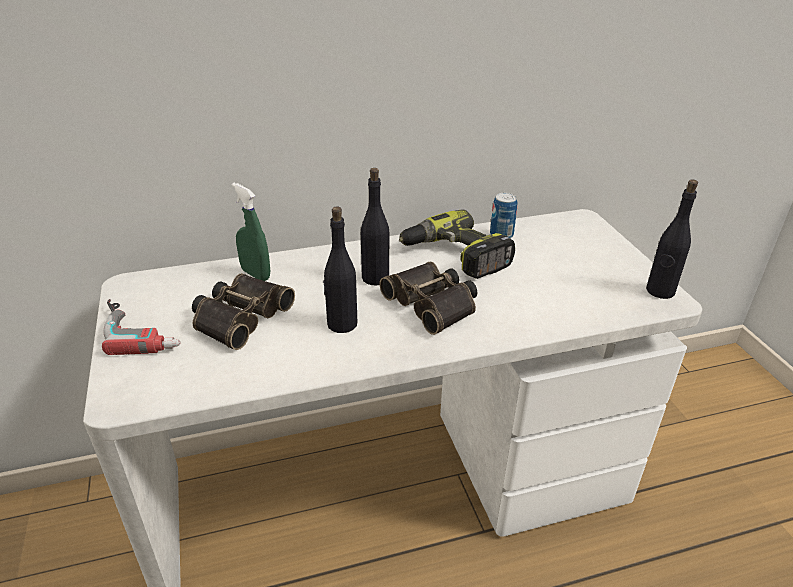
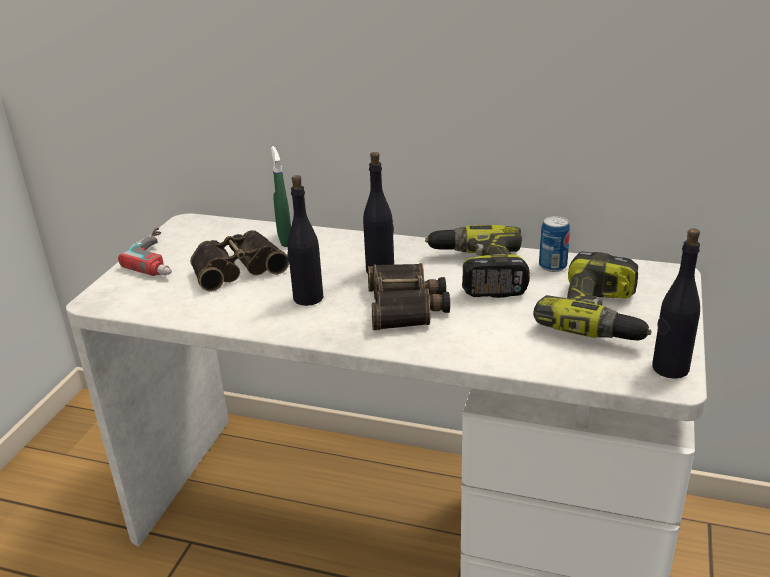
camera: 35 degrees right, 5 degrees down
none -> power drill [533,252,651,340]

